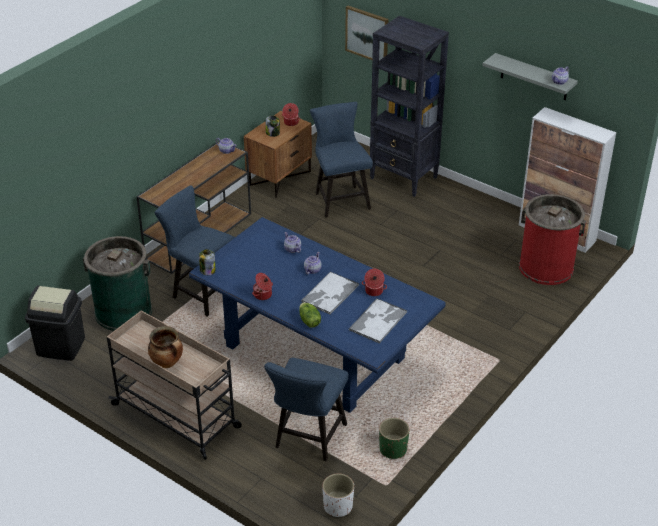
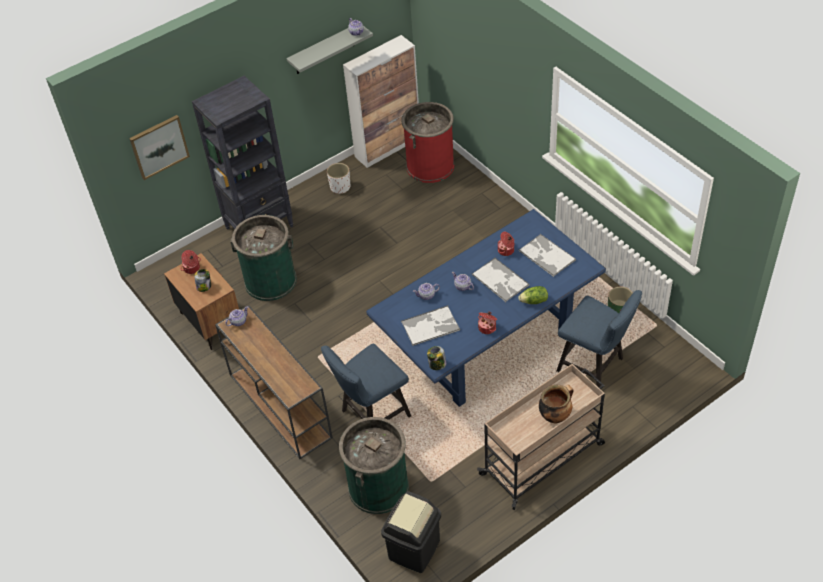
camera: 70 degrees left, 10 degrees up
blue chair [310,102,373,218] -> green trash can [230,215,297,301]
white planter [322,473,354,517] -> white planter moved to [327,163,350,194]
none -> tray [401,305,460,346]

